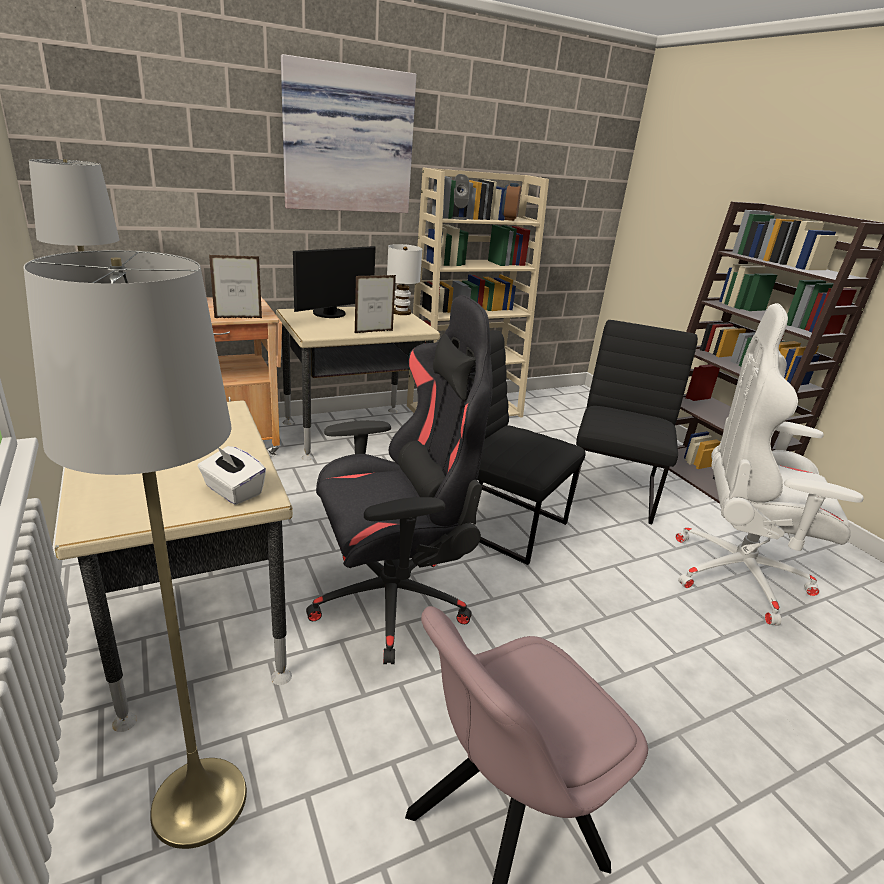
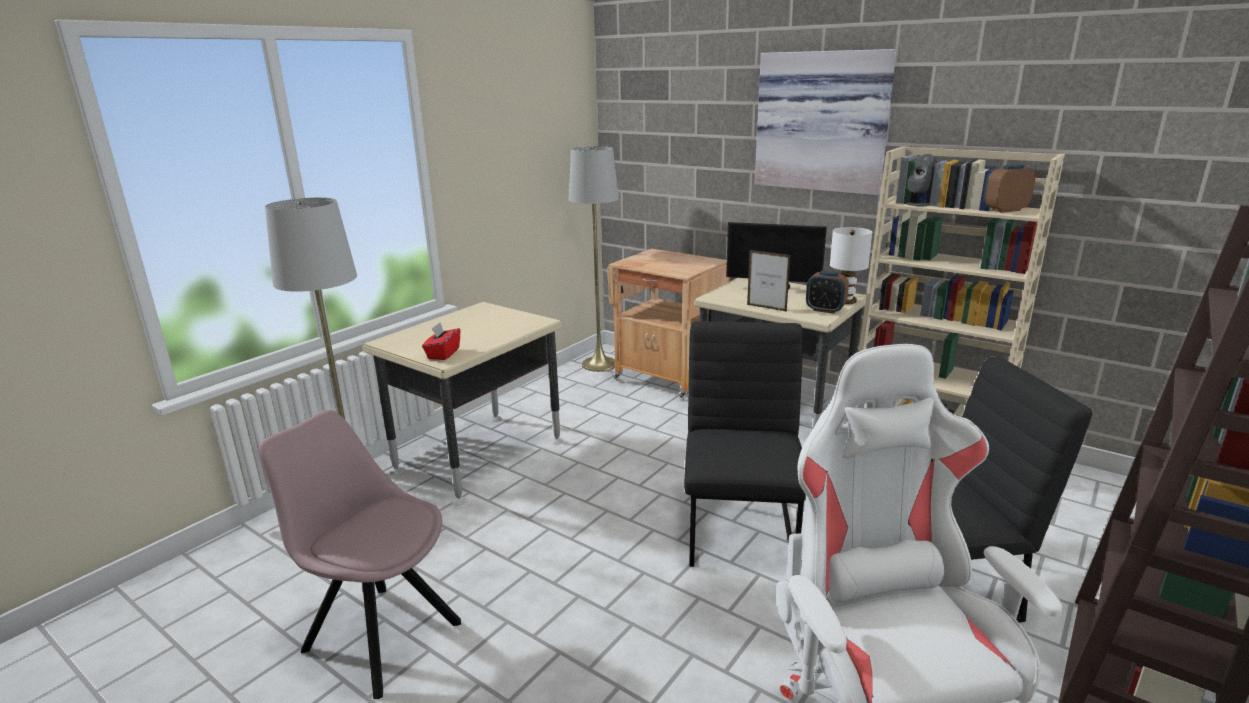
camera: 65 degrees right, 5 degrees down
white tissue box [198,446,266,505] -> red tissue box [422,323,460,360]
picture frame [209,255,262,318] -> none
black office chair [306,295,493,664] -> none
none -> alarm clock [806,271,849,314]

